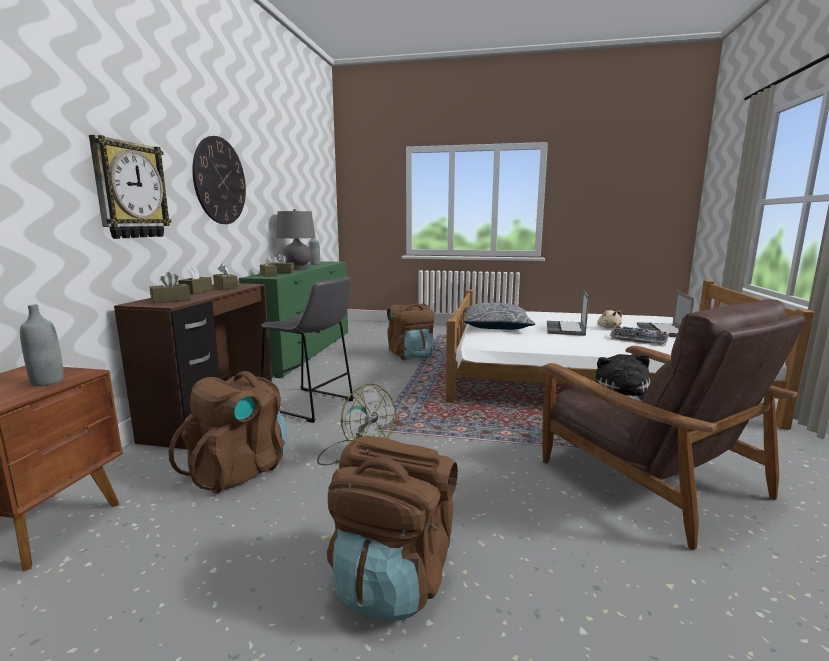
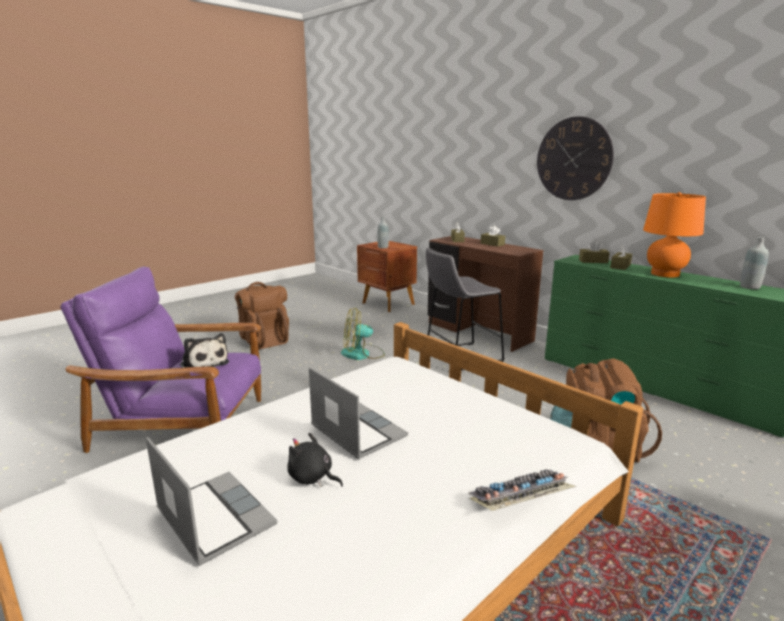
camera: 125 degrees right, 5 degrees up
wall clock [89,135,172,239] -> none
brown backpack [169,371,287,494] -> none
brown tissue box [213,264,238,290] -> none
grey table lamp [276,209,316,270] -> orange table lamp [643,192,706,278]
pillow [464,303,535,330] -> none
brown armchair [541,299,806,550] -> purple armchair [61,267,261,453]
beige plush toy [597,310,622,328] -> black plush toy [287,433,343,487]
keyboard [610,326,669,347] -> keyboard moved to [468,469,577,511]

